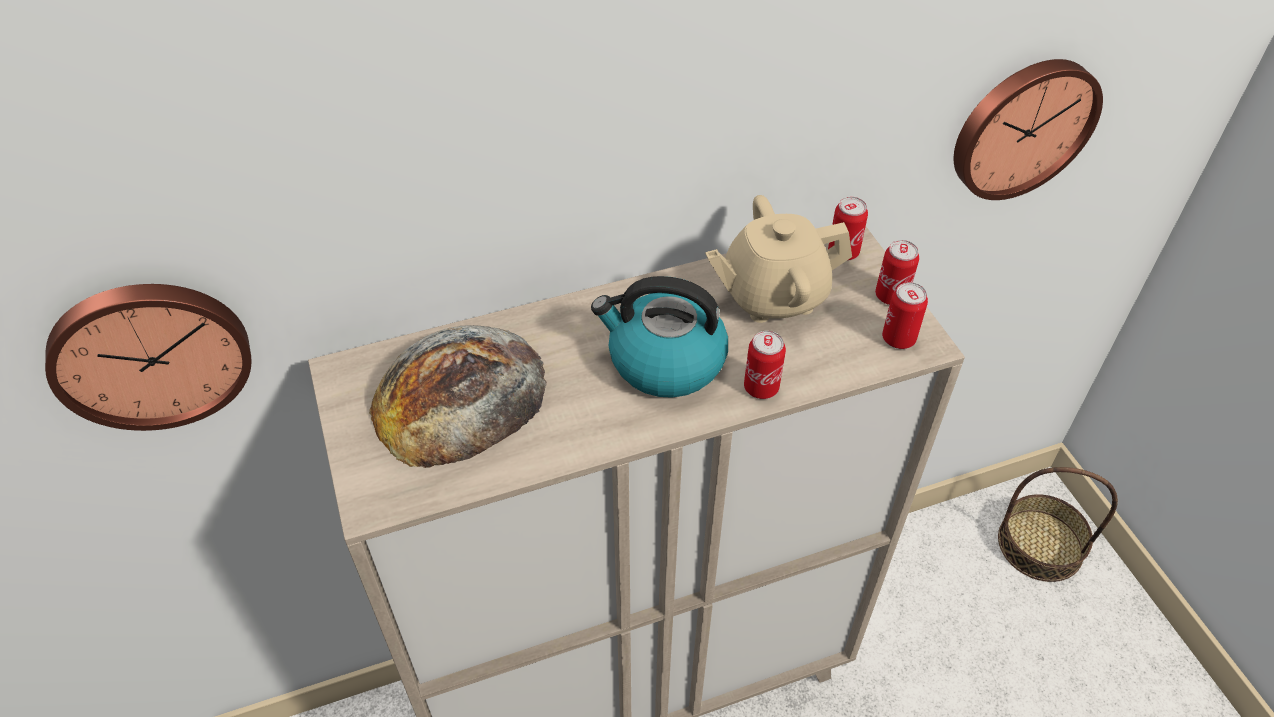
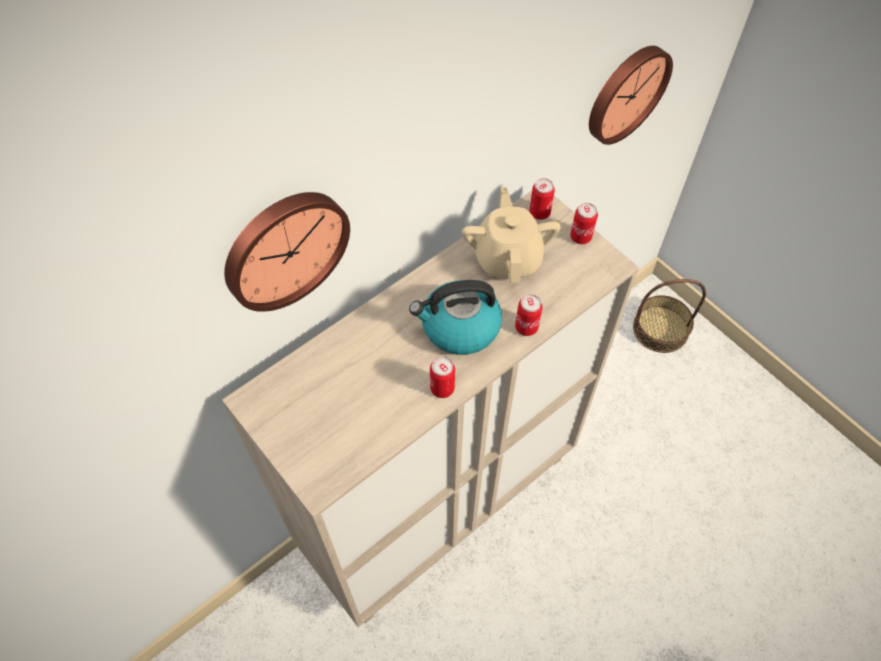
camera: 20 degrees left, 10 degrees up
wall clock [45,284,252,431] -> wall clock moved to [224,192,350,312]
bread [369,325,547,468] -> none
beige teapot [705,195,852,323] -> beige teapot turned 120 degrees clockwise [462,187,561,283]
can [882,282,928,349] -> can moved to [430,357,455,398]

